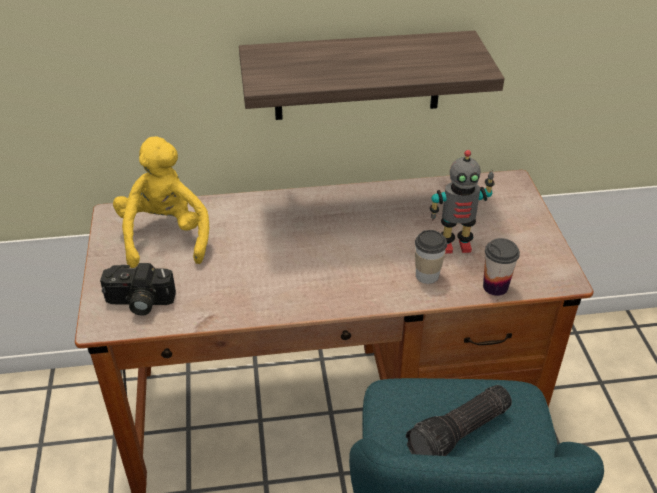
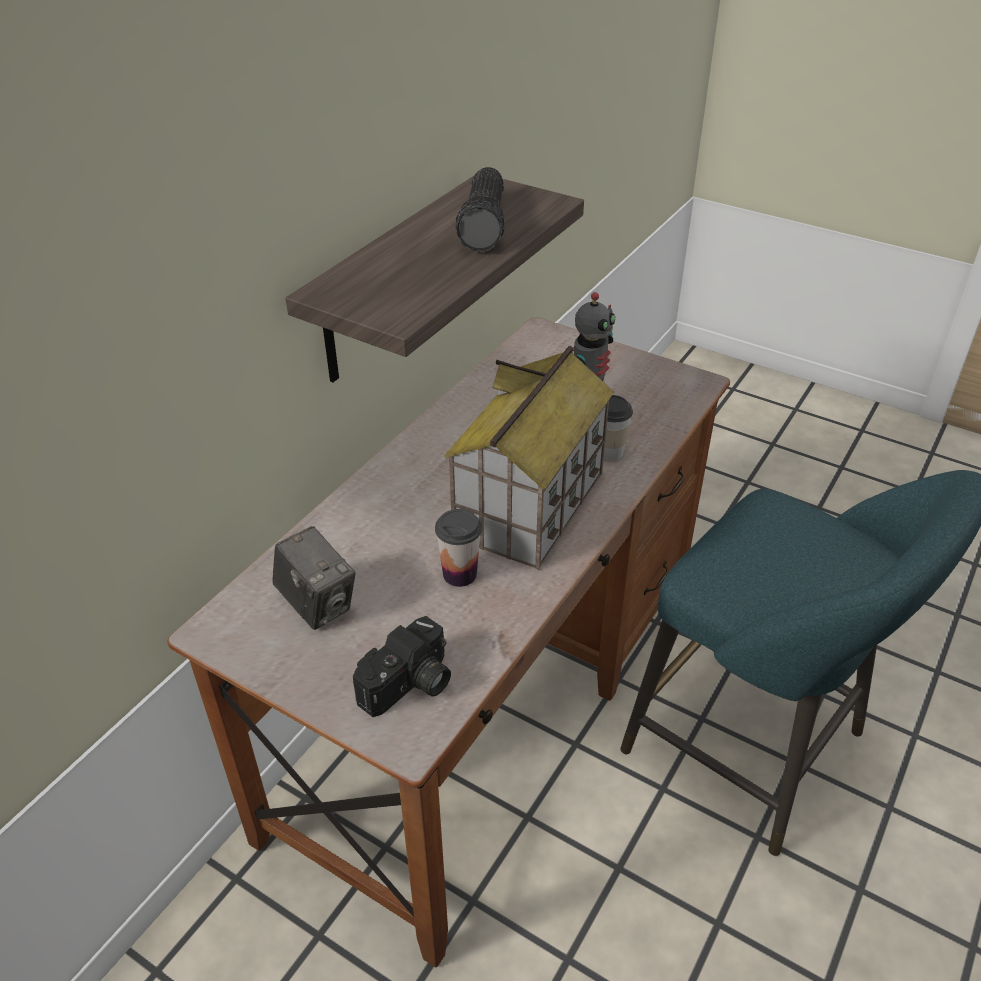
camera: 50 degrees left, 0 degrees up
yellow plush toy [113,136,209,268] -> camera [272,526,355,630]
flashlight [406,385,512,456] -> flashlight moved to [456,167,505,252]
cup [483,238,520,296] -> cup moved to [435,509,482,587]
none -> toy house [444,346,614,570]

